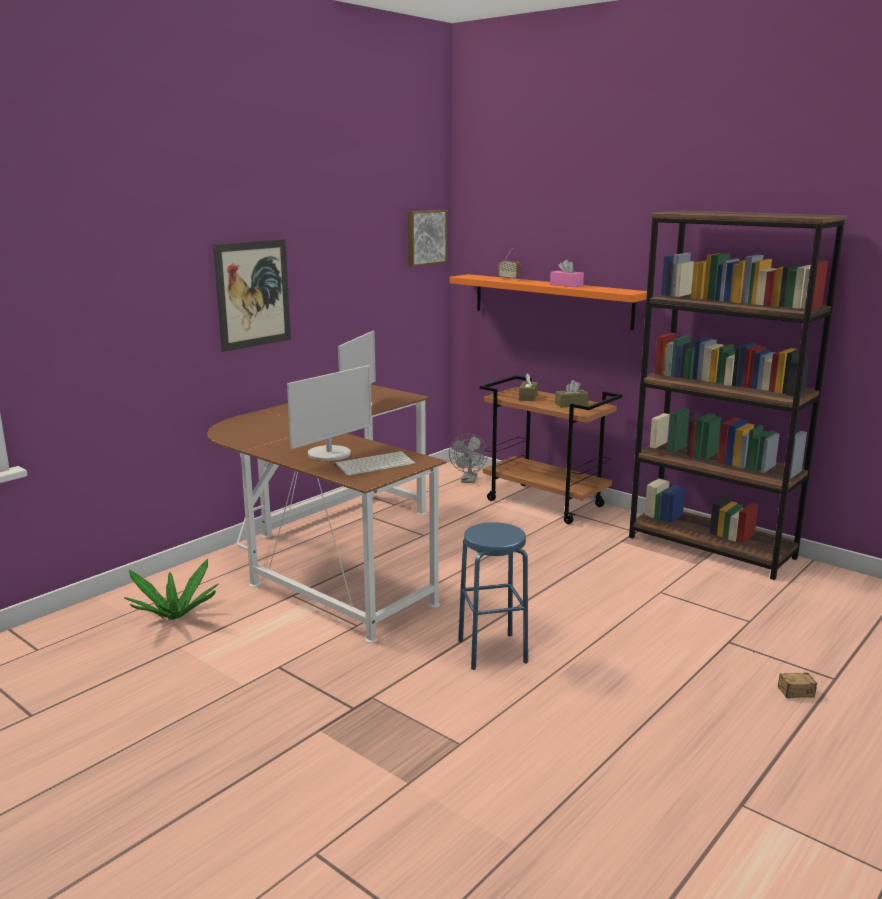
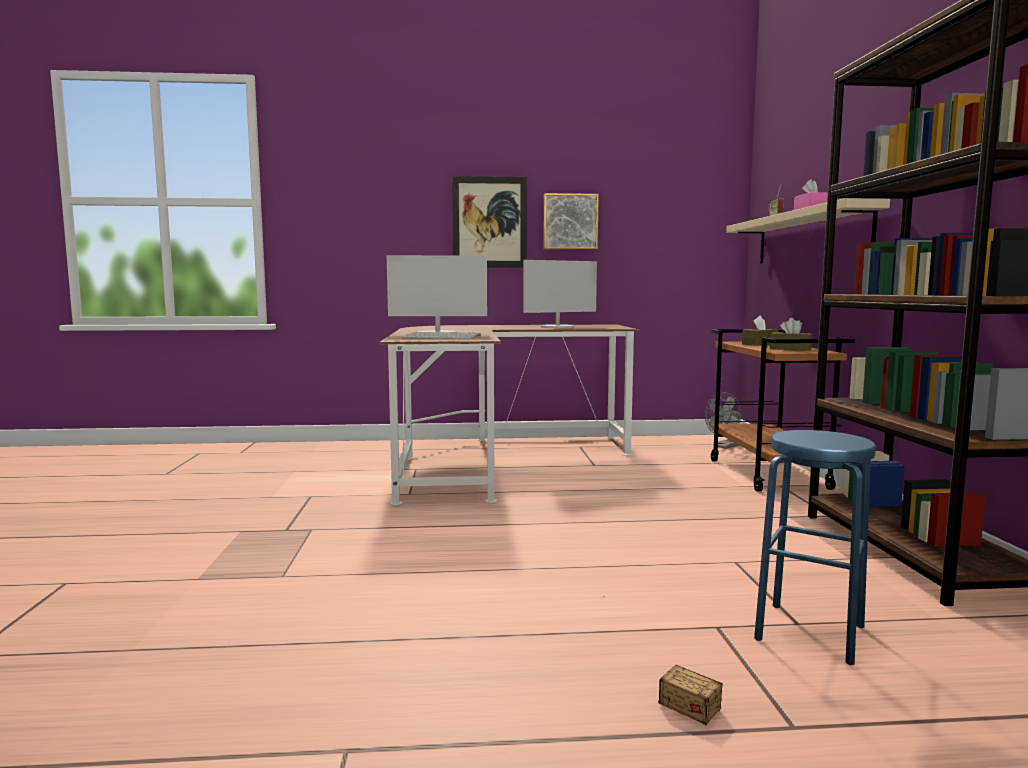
camera: 45 degrees right, 10 degrees down
potted plant [124,559,218,620] -> none
picture [408,210,448,267] -> picture moved to [543,193,599,250]
orange shelf [449,274,647,330] -> beige shelf [726,198,890,264]
blue stool [458,522,528,670] -> blue stool moved to [754,430,876,665]

